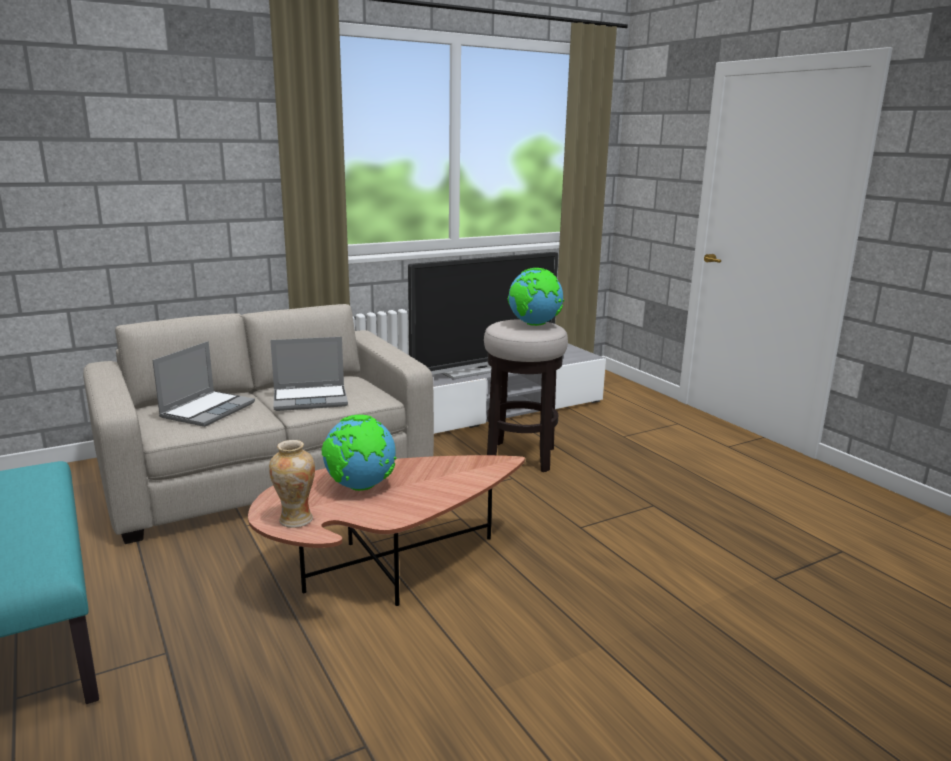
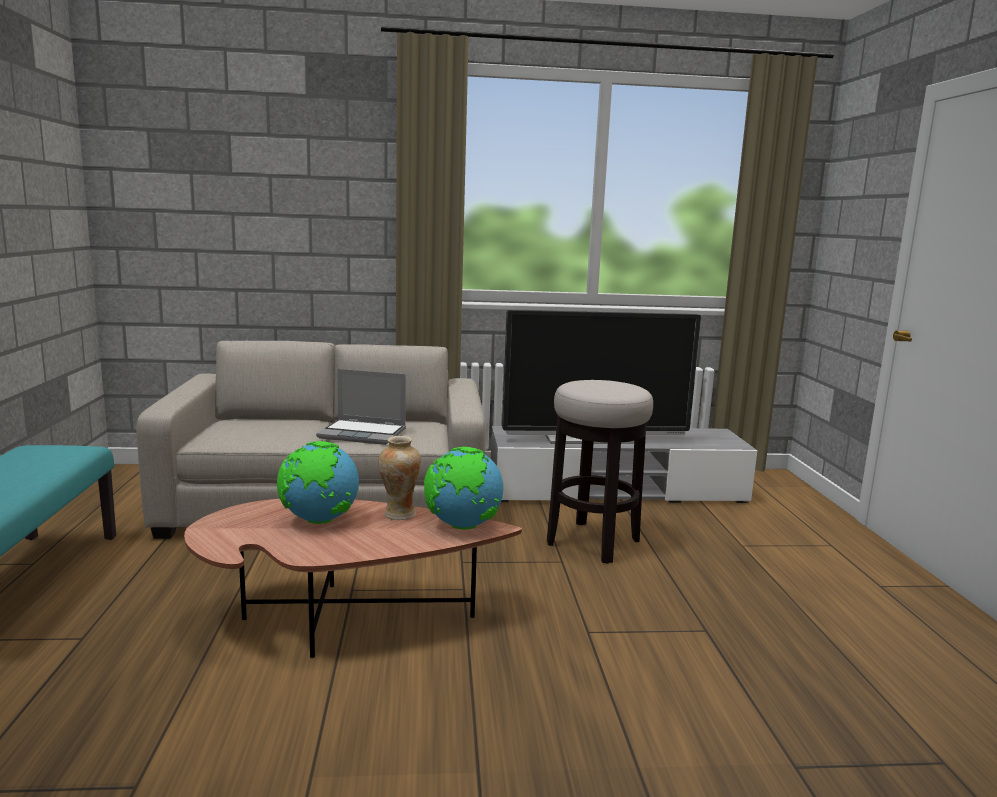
camera: 25 degrees right, 5 degrees down
laptop [152,341,255,427] -> none
vase [269,440,315,528] -> vase moved to [378,436,421,520]
globe [507,268,564,326] -> globe moved to [424,447,503,530]

